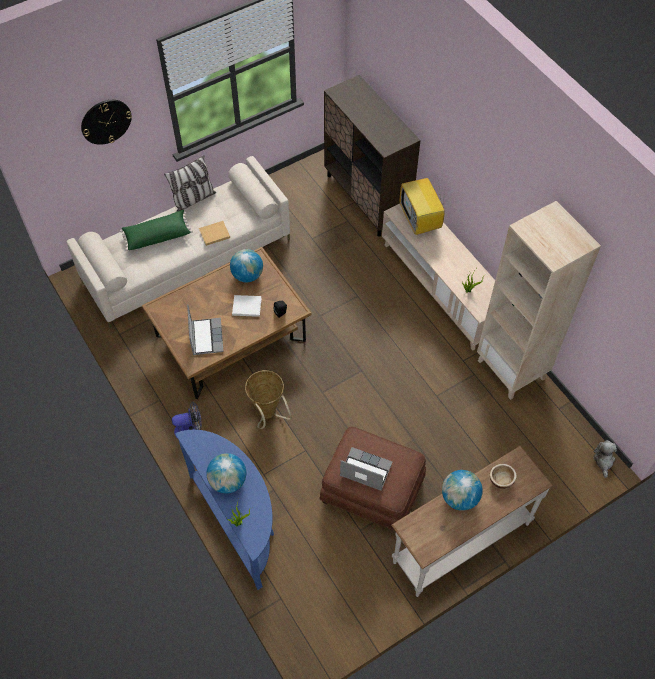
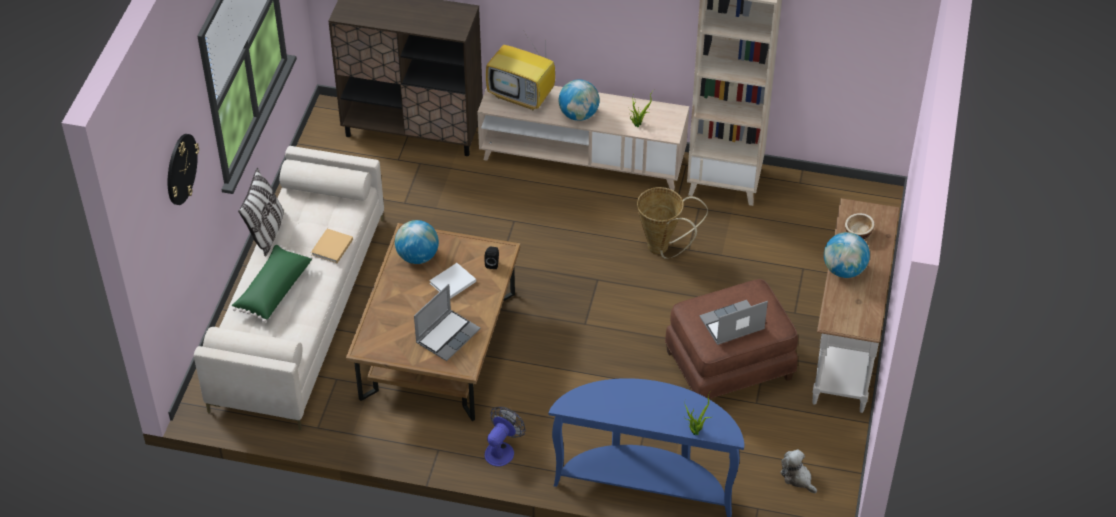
camera: 45 degrees left, 10 degrees down
laptop [187,304,224,355] -> laptop turned 90 degrees clockwise [414,284,480,361]
globe [206,453,246,493] -> globe moved to [559,79,600,121]
basket [245,370,292,429] -> basket moved to [637,187,708,259]
plush toy [593,440,617,478] -> plush toy moved to [780,449,817,493]

